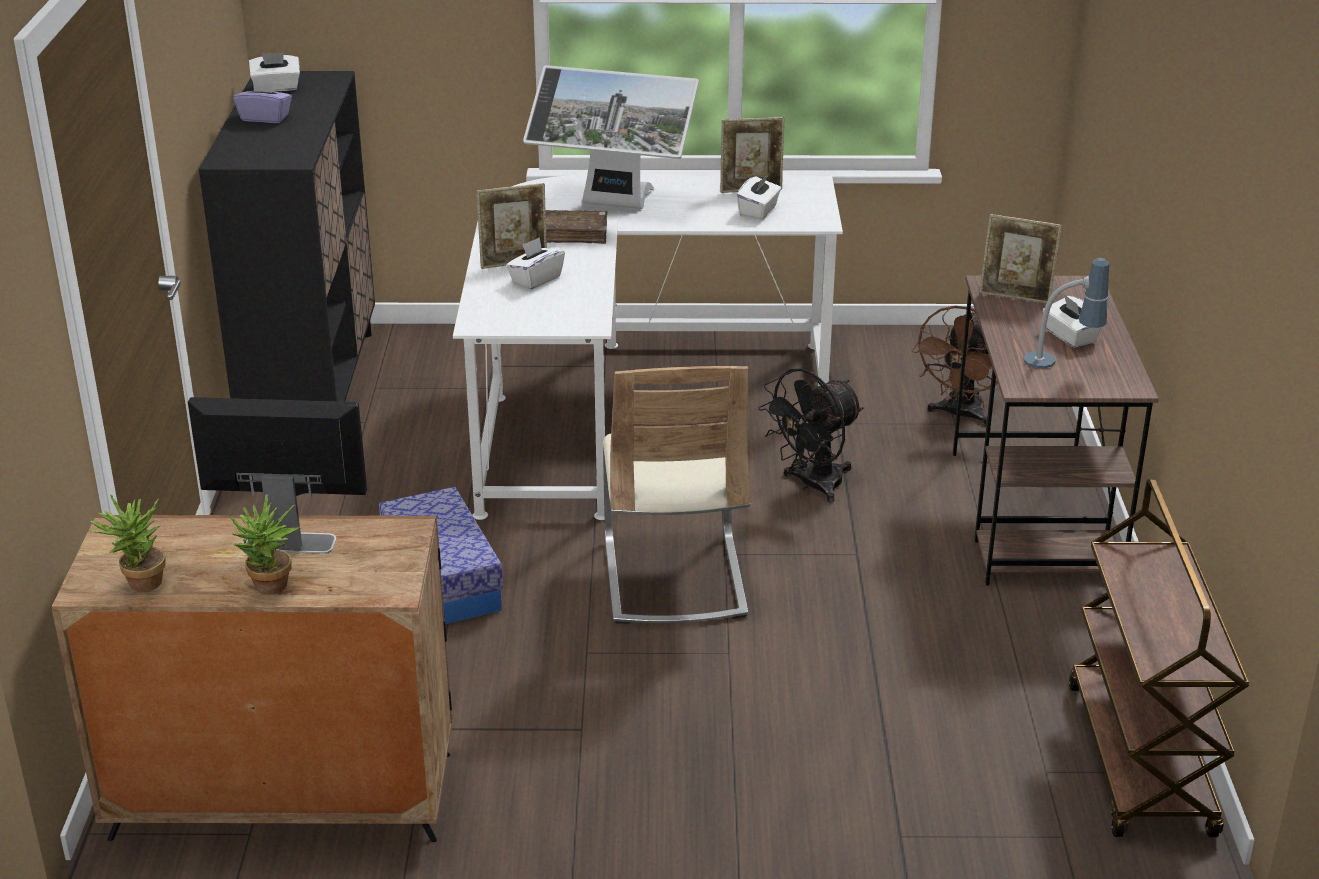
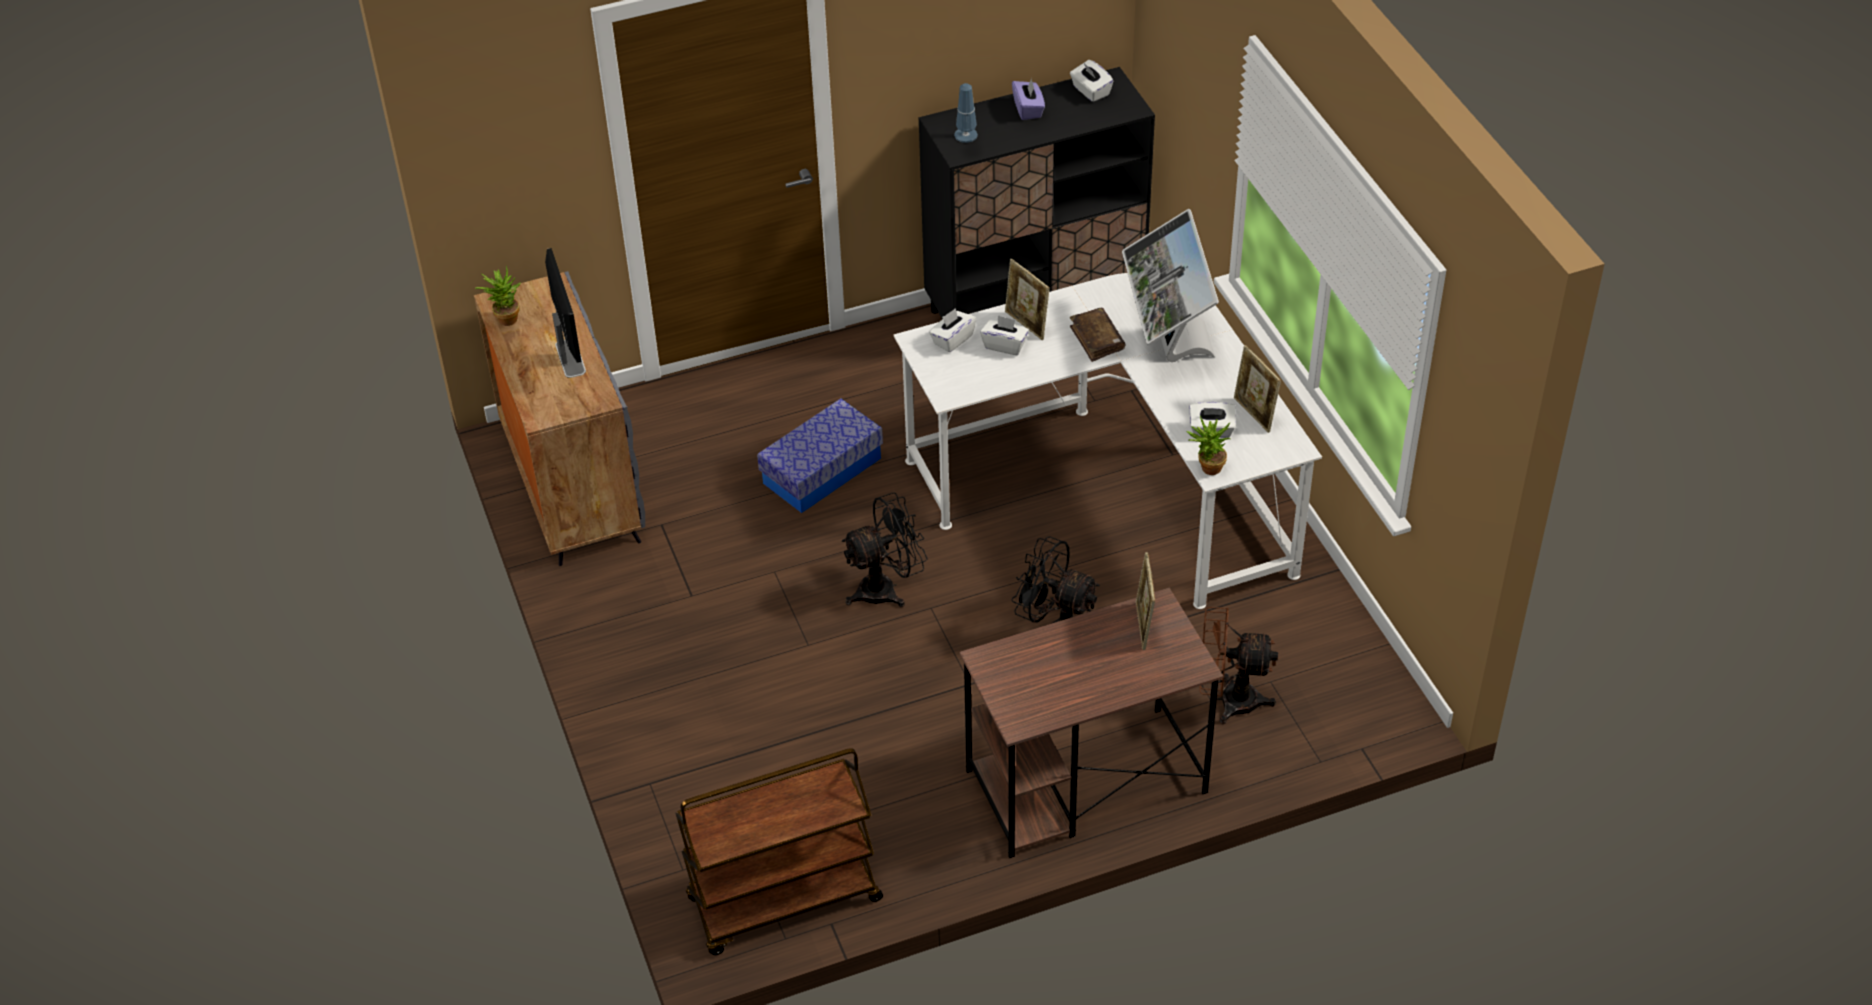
camera: 70 degrees right, 15 degrees up
brown cabinet [52,515,452,842] -> grey cabinet [474,271,645,566]
potted plant [228,494,300,595] -> potted plant moved to [1187,416,1231,475]
beige chair [603,366,750,624] -> black fan [842,492,928,607]
table lamp [1023,258,1109,368] -> table lamp moved to [954,83,978,143]
white tissue box [1043,294,1102,348] -> white tissue box moved to [929,308,976,352]

